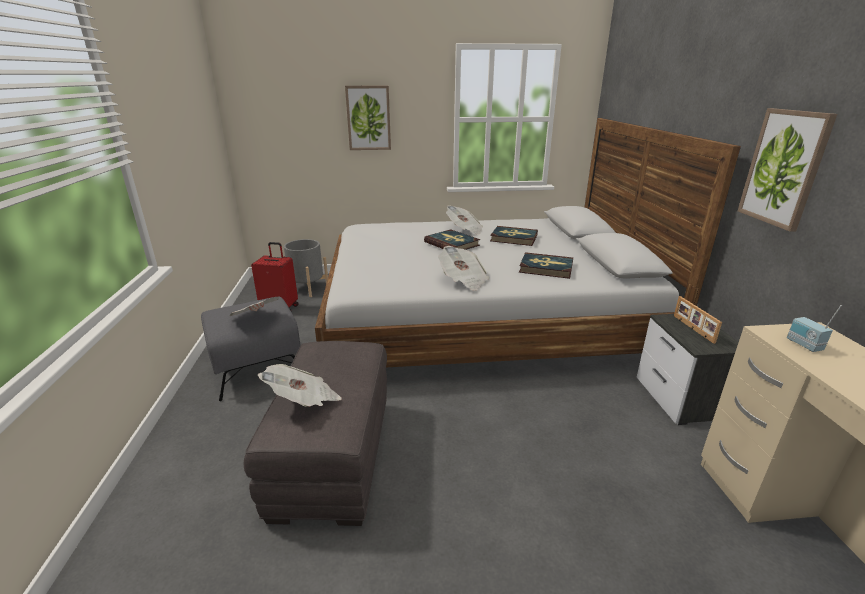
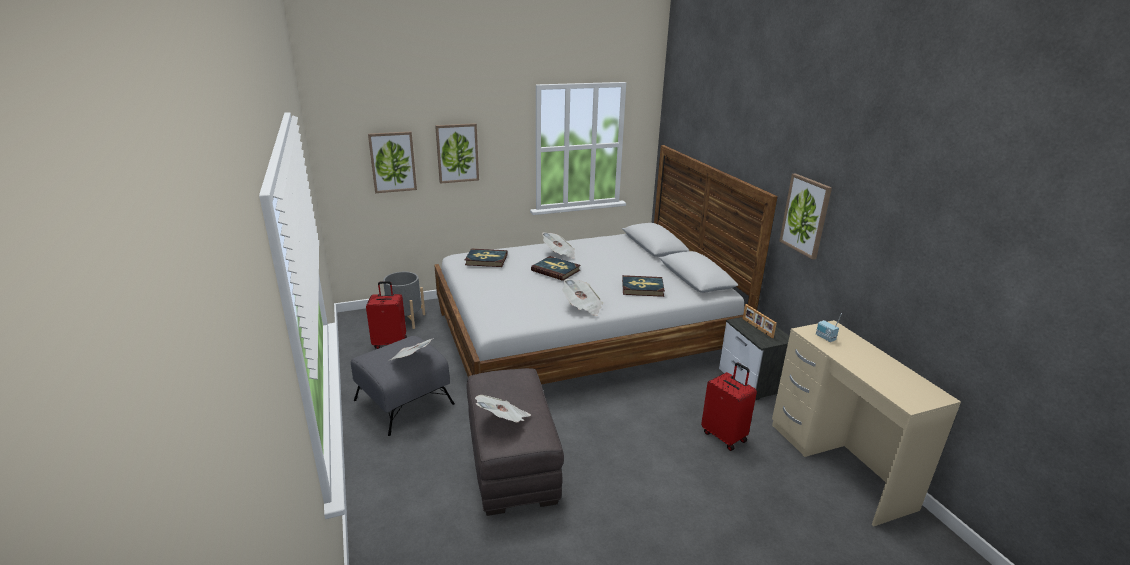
camera: 15 degrees left, 0 degrees up
book [490,226,538,246] -> book moved to [465,248,508,267]
none -> picture [368,132,417,193]
none -> red suitcase [701,363,757,451]

